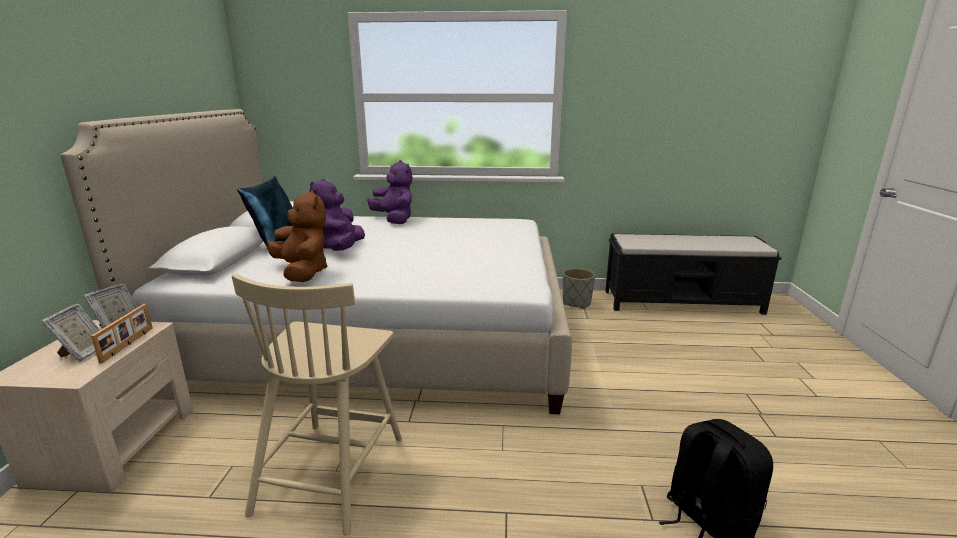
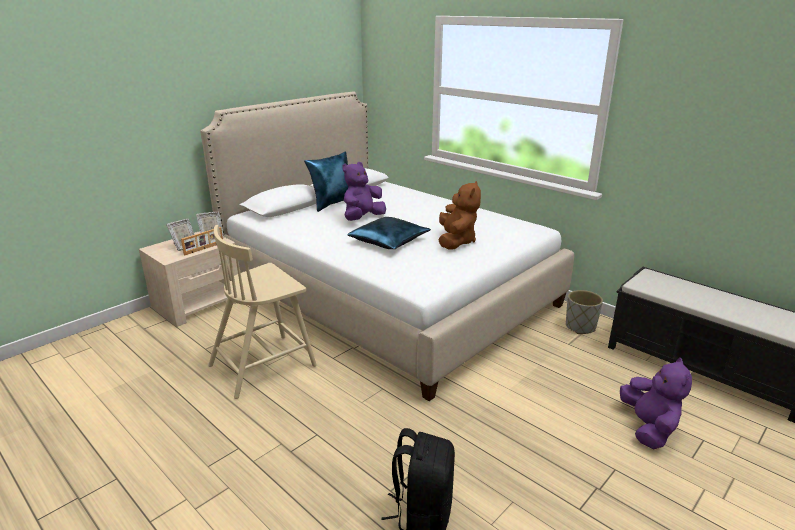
camera: 40 degrees right, 5 degrees up
brown plush toy [267,190,327,282] -> brown plush toy moved to [439,181,481,250]
purple plush toy [367,160,413,224] -> purple plush toy moved to [620,358,692,449]
none -> blue pillow [347,217,431,249]

